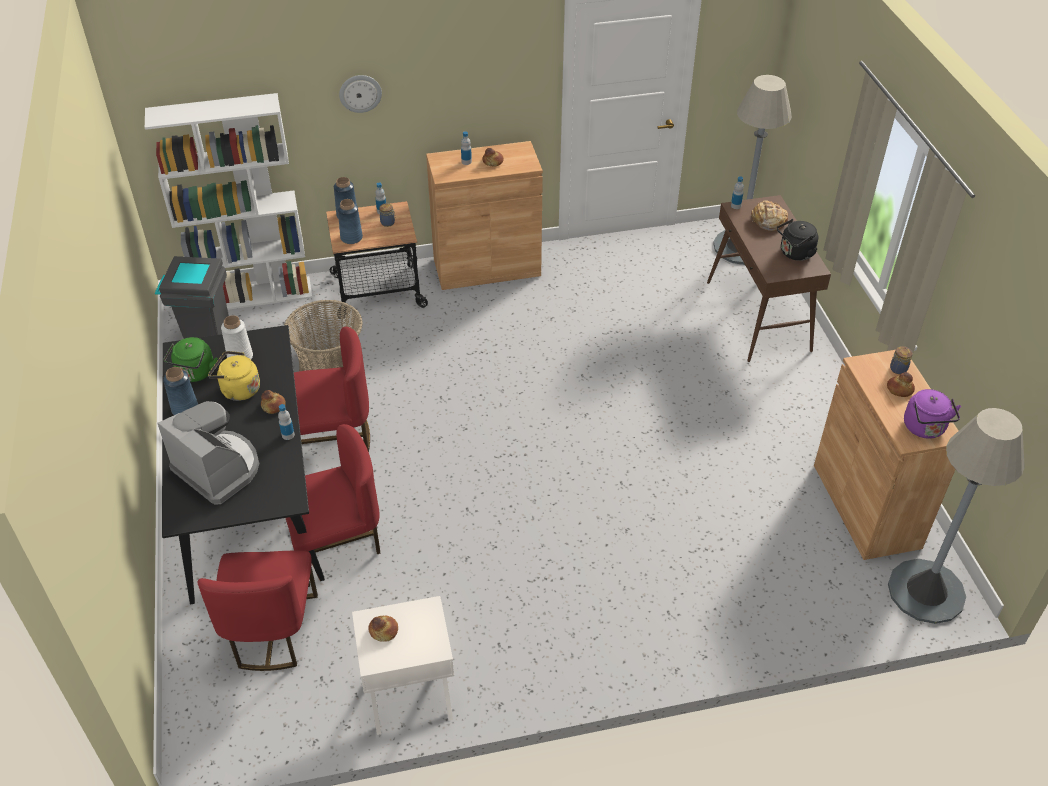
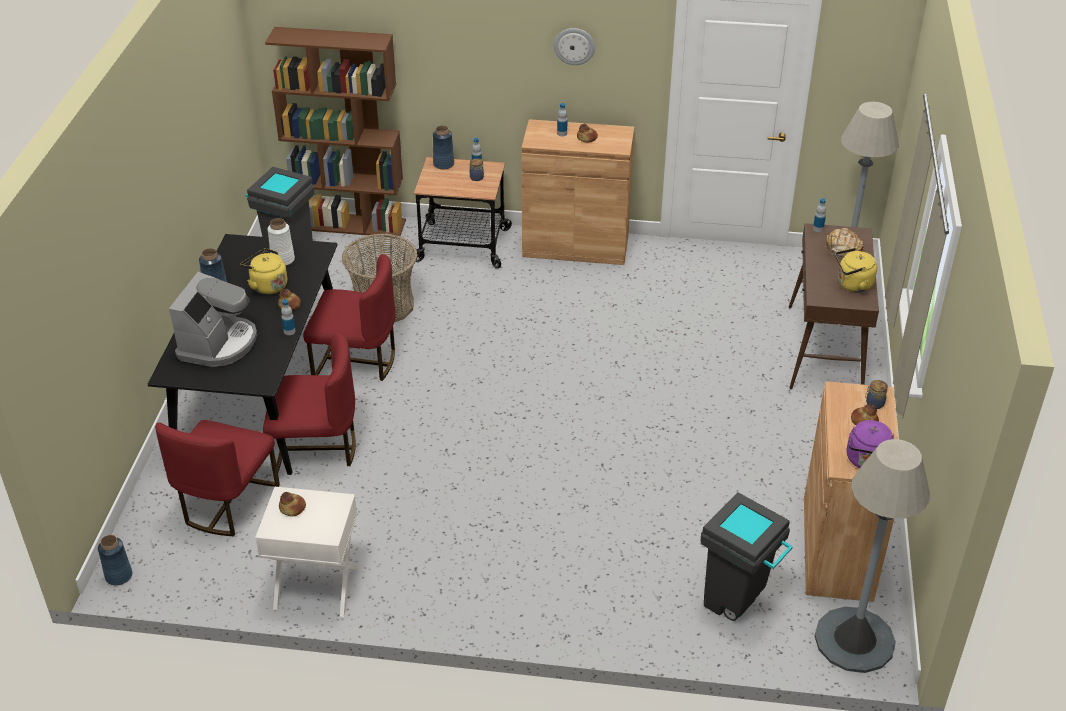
camera: 20 degrees right, 5 degrees down
white bookcase [145,93,312,310] -> brown bookcase [265,27,406,237]
coffee machine [157,401,259,505] -> coffee machine turned 45 degrees clockwise [169,272,257,367]
green kettle [163,337,218,382] -> none
blue vase [338,199,363,244] -> blue vase moved to [98,535,132,585]
wall clock [339,75,382,113] -> wall clock moved to [554,28,595,65]
black kettle [777,219,818,261] -> yellow kettle [835,248,877,292]
none -> grey trash can [701,492,793,621]

